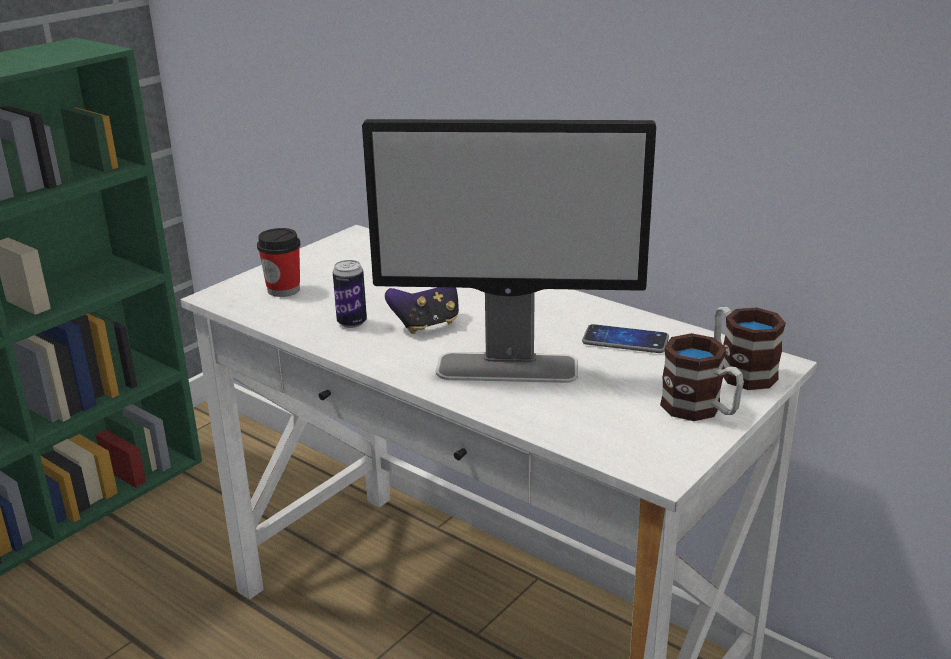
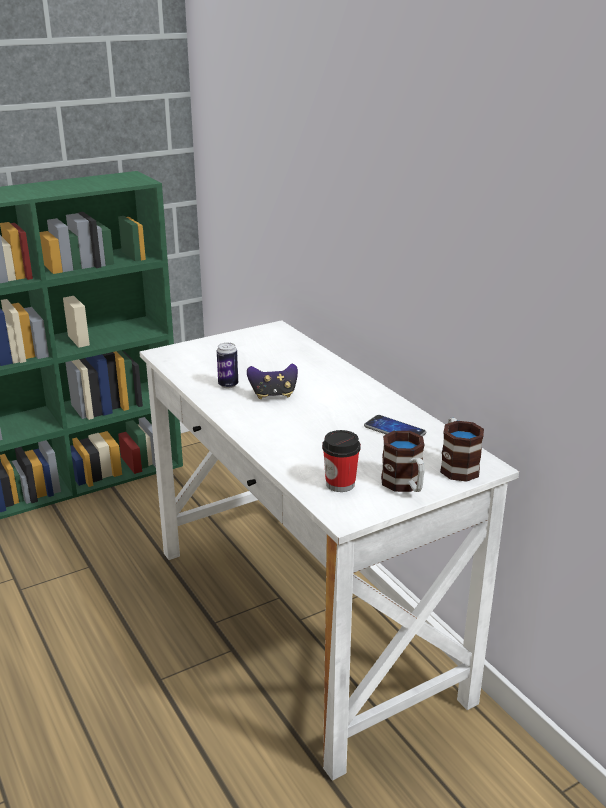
camera: 20 degrees right, 0 degrees up
cup [257,228,301,297] -> cup moved to [322,430,361,492]
monitor [362,119,656,383] -> none

